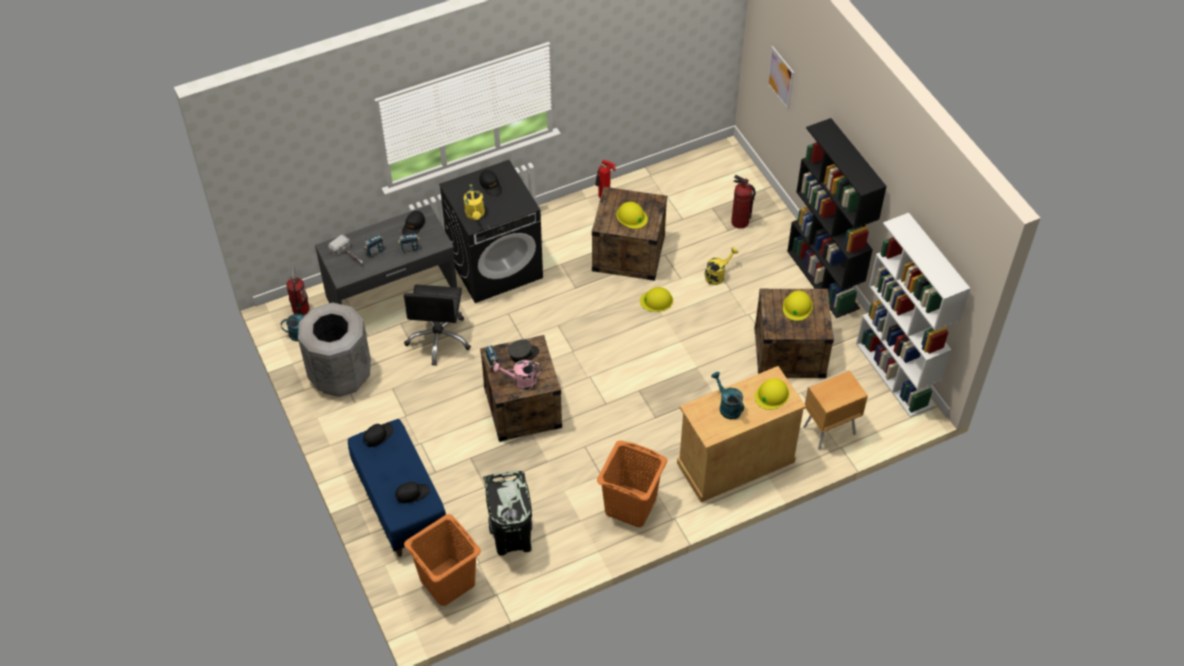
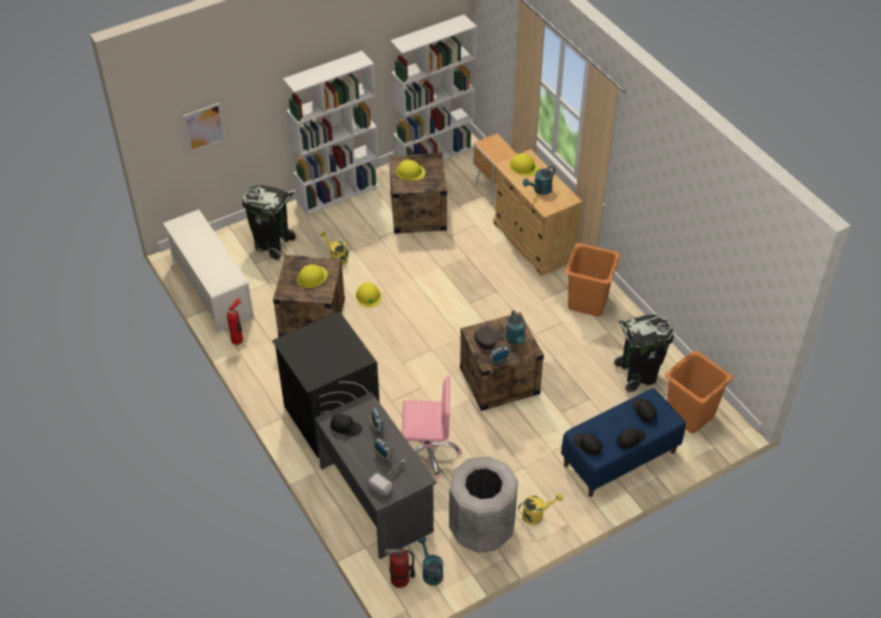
camera: 95 degrees left, 5 degrees down
black office chair [404,285,471,366] -> pink office chair [402,376,462,479]
yellow watering can [464,184,485,220] -> yellow watering can moved to [518,492,563,525]
black cap [479,170,502,196] -> black cap moved to [617,428,645,449]
pink watering can [493,360,542,390] -> turquoise watering can [506,310,526,345]
fire extinguisher [731,175,756,229] -> black trash can [242,185,296,261]
black bookcase [787,118,887,318] -> white bookcase [283,51,380,215]
none -> white shoe rack [162,209,254,332]

